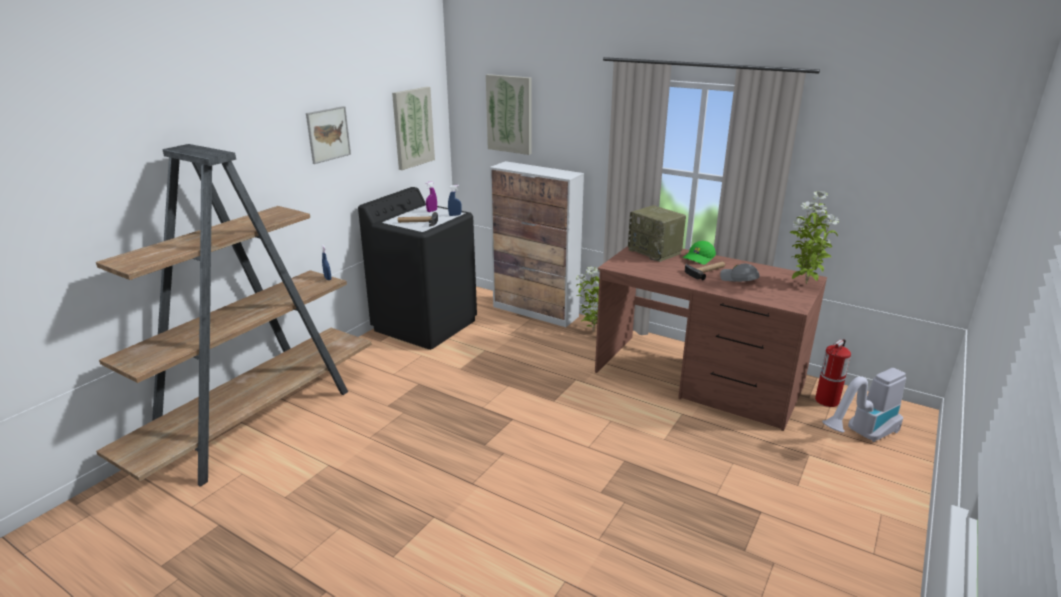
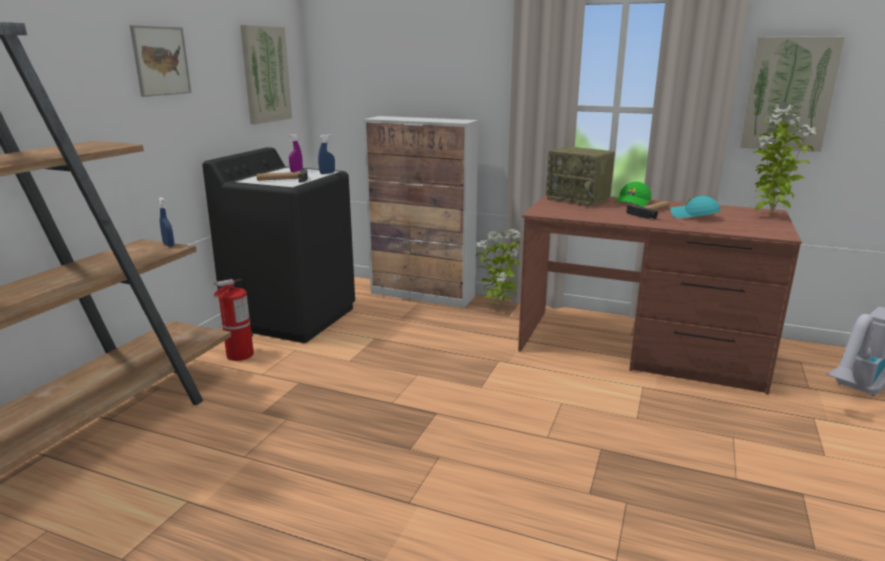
camera: 10 degrees left, 5 degrees down
picture [486,74,531,155] -> picture moved to [740,36,845,152]
grey cap [720,263,760,282] -> turquoise cap [670,196,721,218]
fire extinguisher [815,339,851,407] -> fire extinguisher moved to [214,279,254,361]

